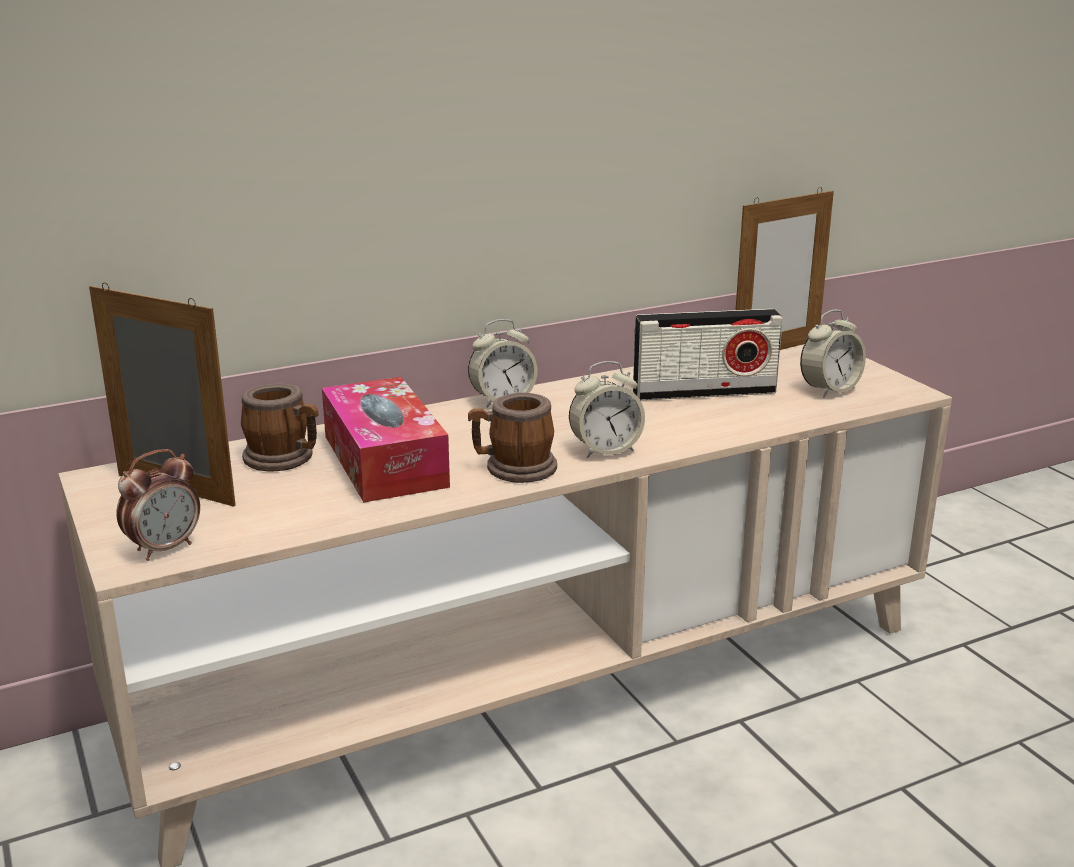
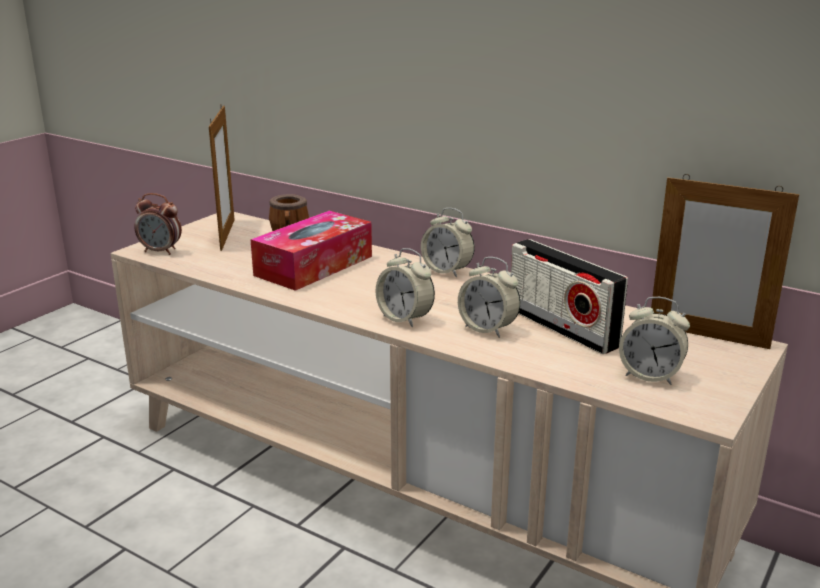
camera: 60 degrees right, 0 degrees up
mug [468,392,557,483] -> none
none -> alarm clock [458,257,520,338]

